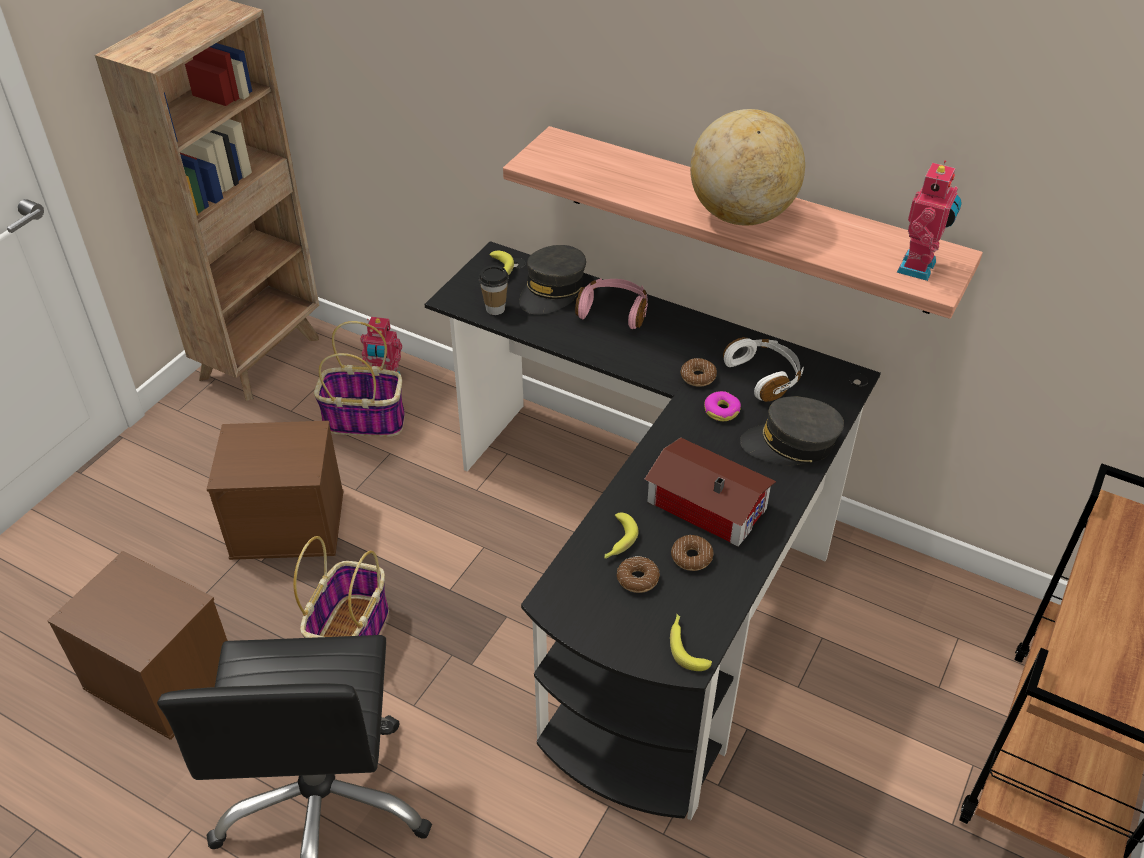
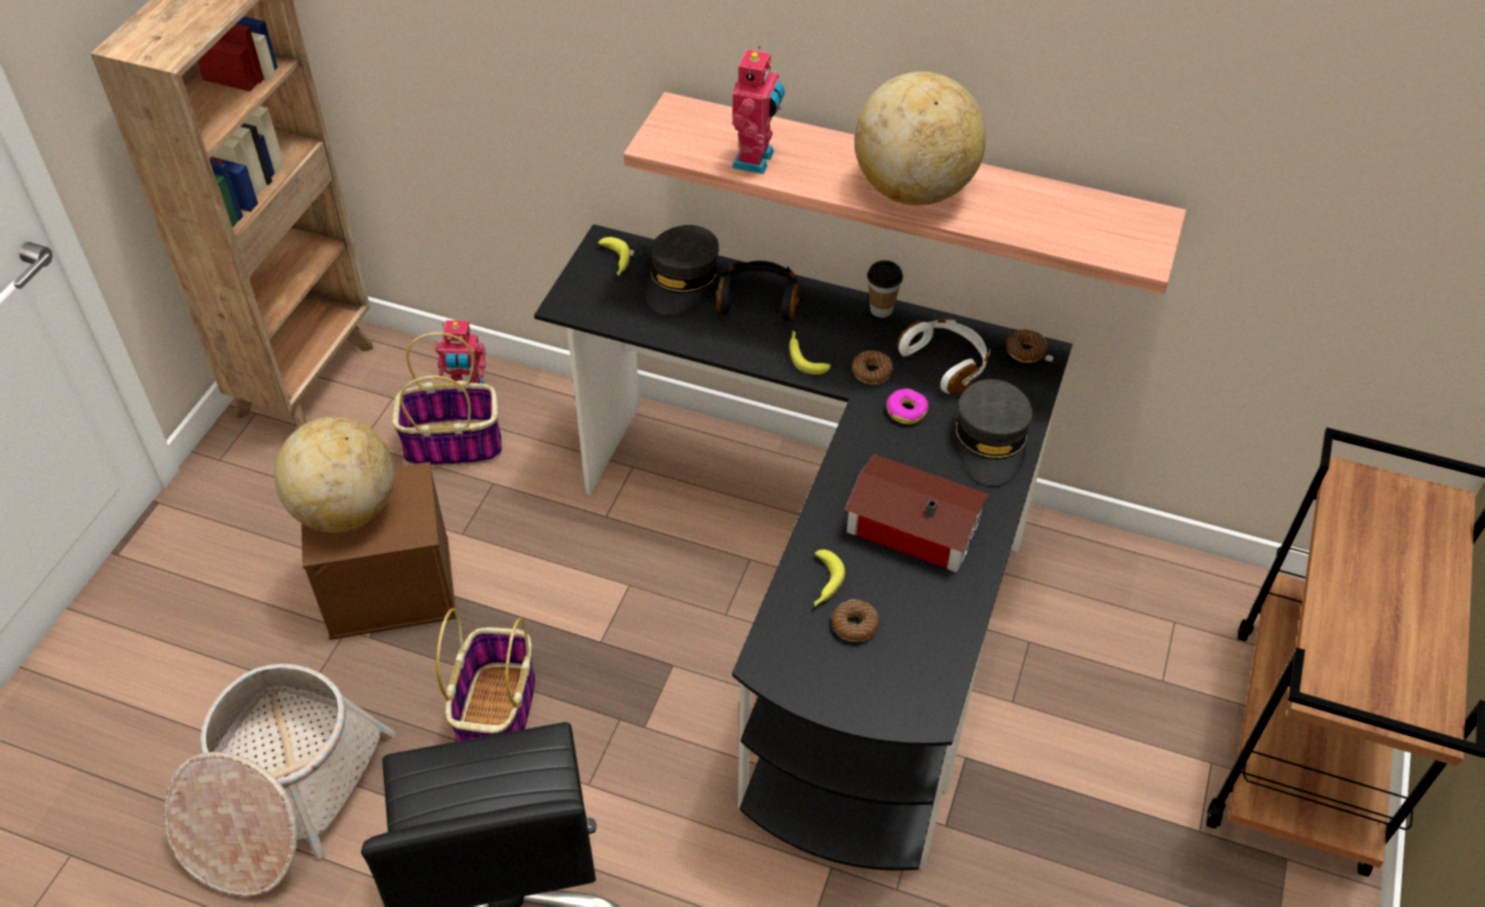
camera: 10 degrees left, 5 degrees up
brown storage box [48,551,228,740] -> basket [163,664,395,897]
cup [478,265,509,315] -> cup moved to [867,260,903,318]
pink headphones [575,278,648,329] -> black headphones [716,261,799,321]
banana [670,614,712,671] -> banana moved to [789,330,831,375]
donut [671,535,713,571] -> donut moved to [1006,329,1047,363]
grey cap [740,396,844,466] -> grey cap turned 75 degrees counterclockwise [956,379,1033,486]
toy robot [896,160,962,281] -> toy robot moved to [732,46,785,174]
none -> globe [274,417,394,532]

